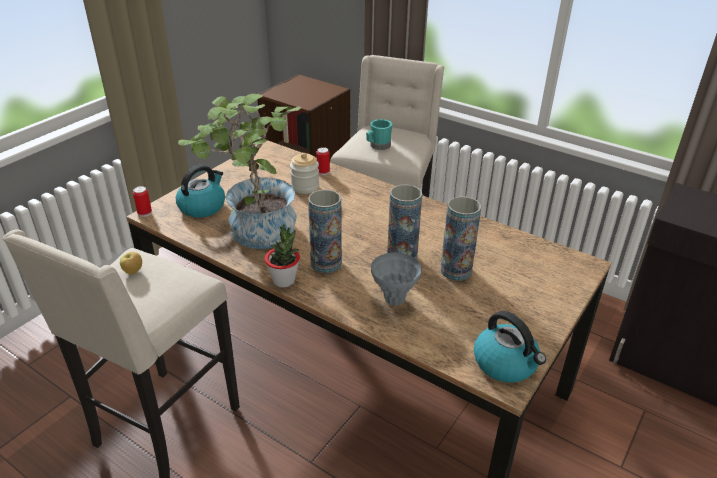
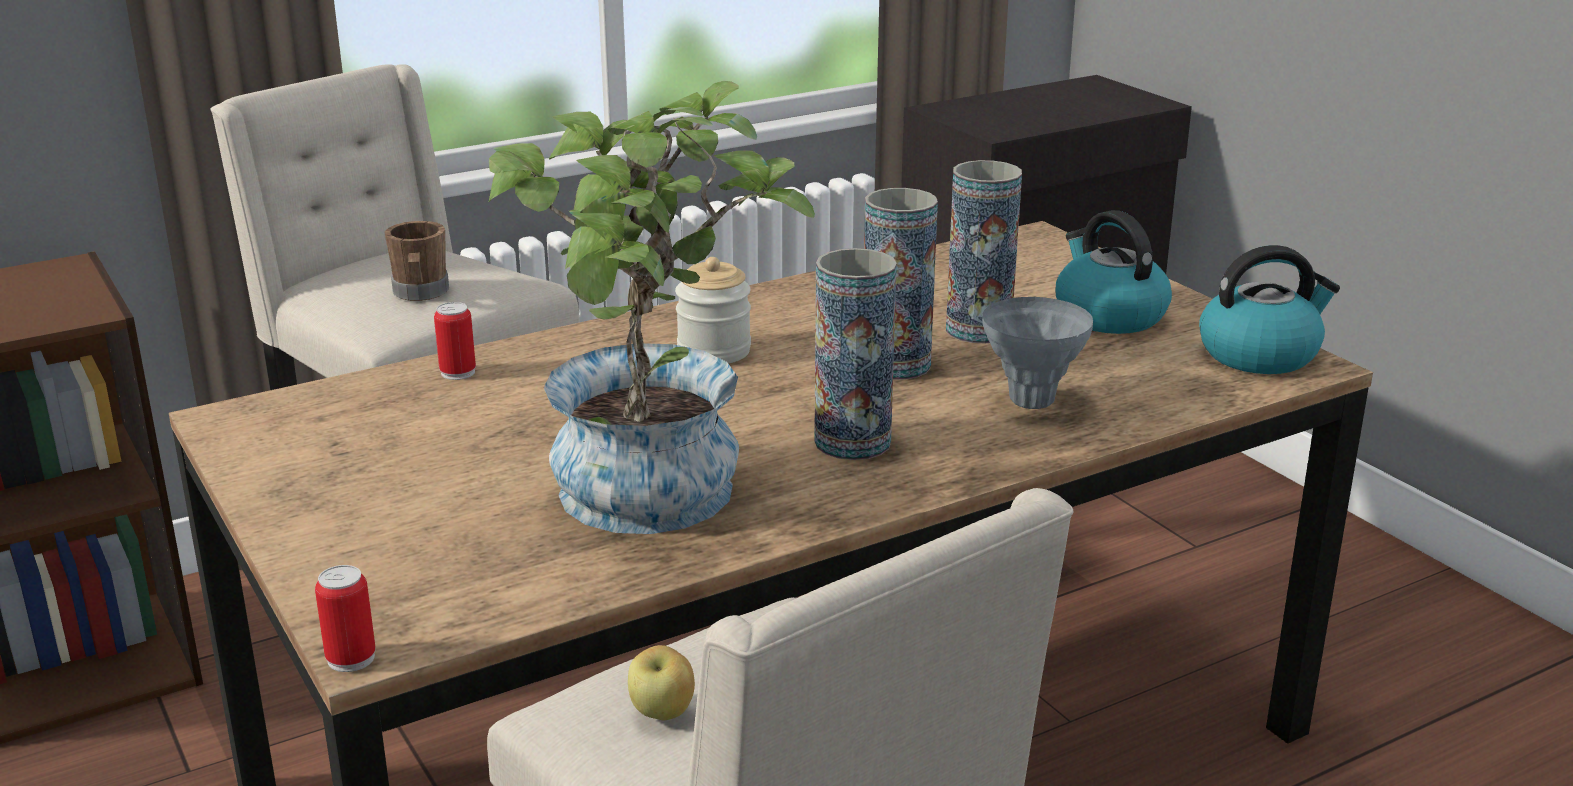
camera: 65 degrees left, 10 degrees down
kettle [176,165,225,218] -> kettle moved to [1056,210,1172,334]
potted plant [265,224,300,287] -> none
jar [290,153,319,194] -> jar moved to [675,257,751,364]
turquoise mug [366,119,392,150] -> brown mug [384,221,449,301]

